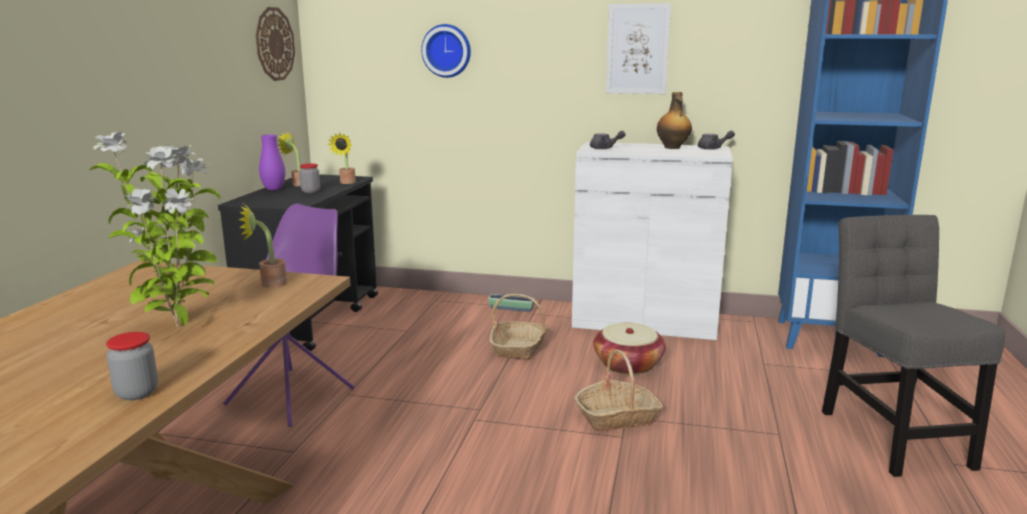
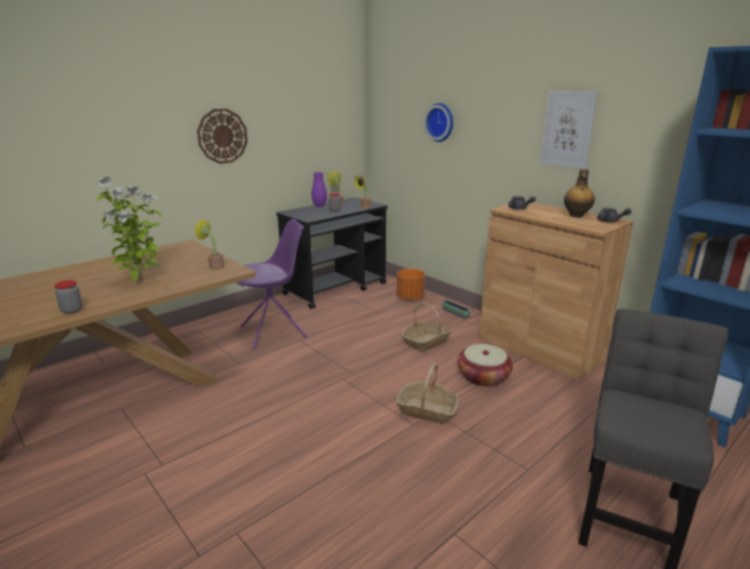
camera: 35 degrees right, 5 degrees up
wall clock [256,7,295,81] -> wall clock moved to [197,109,248,164]
white cabinet [572,142,733,340] -> brown cabinet [479,202,634,381]
none -> orange planter [397,269,425,301]

